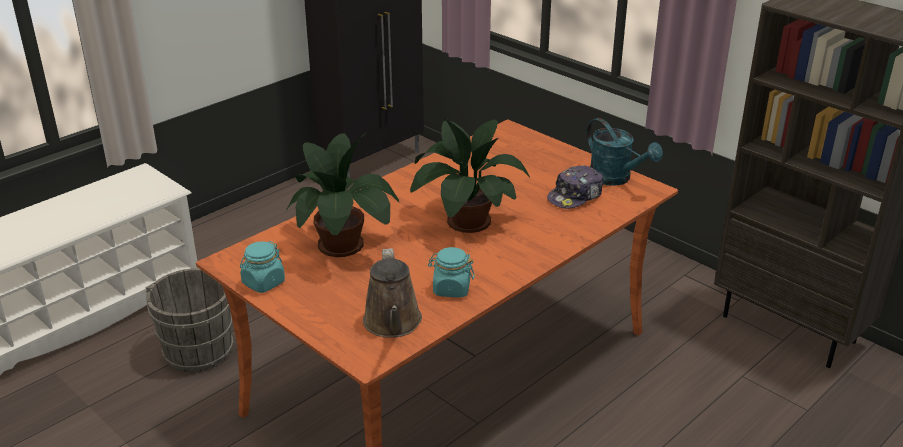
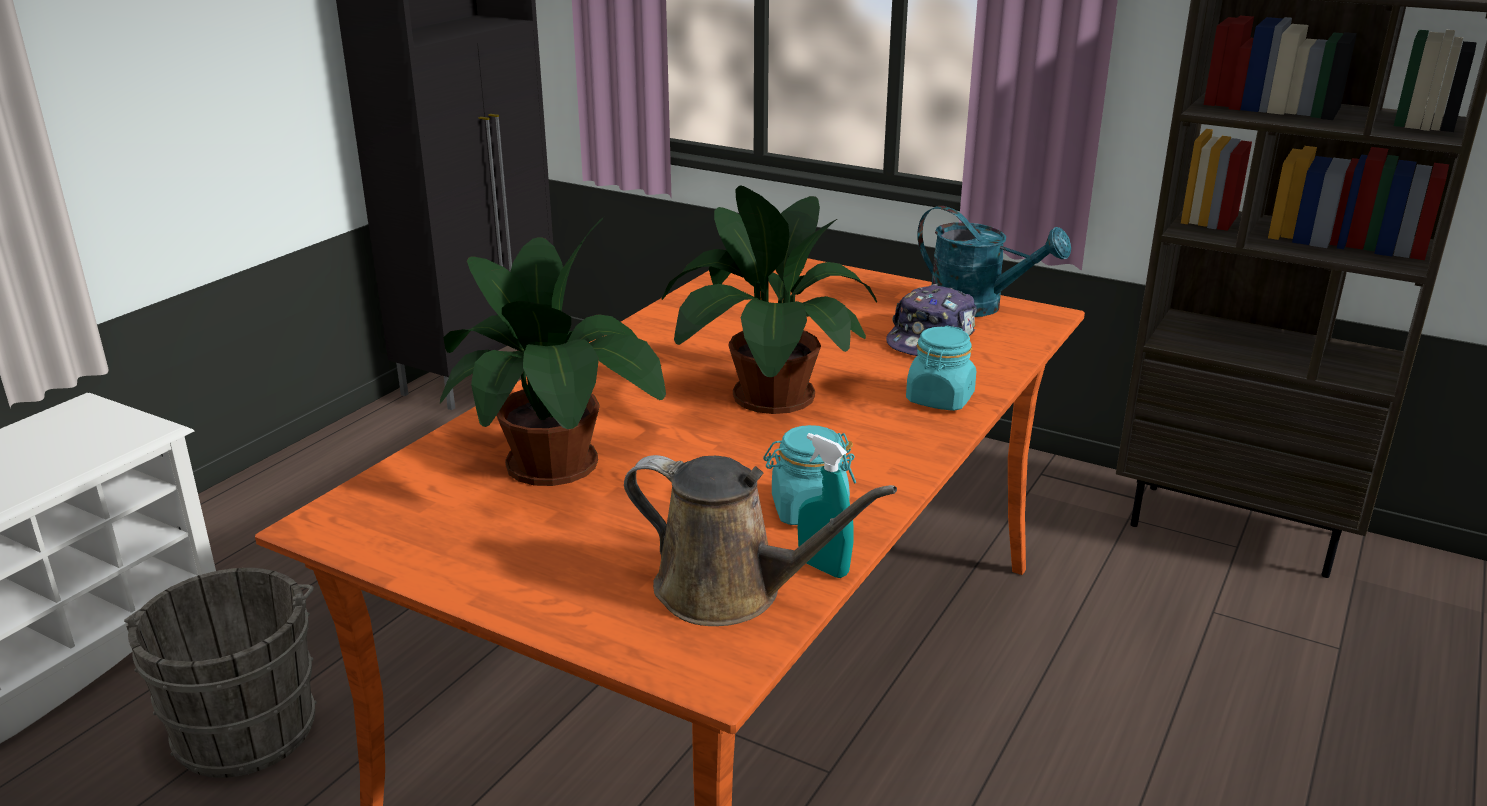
camera: 15 degrees left, 5 degrees down
turquoise jar [240,241,285,293] -> turquoise jar moved to [906,326,976,411]
brown watering can [363,248,422,338] -> brown watering can turned 45 degrees counterclockwise [624,455,897,626]
none -> turquoise spray bottle [798,433,853,578]

